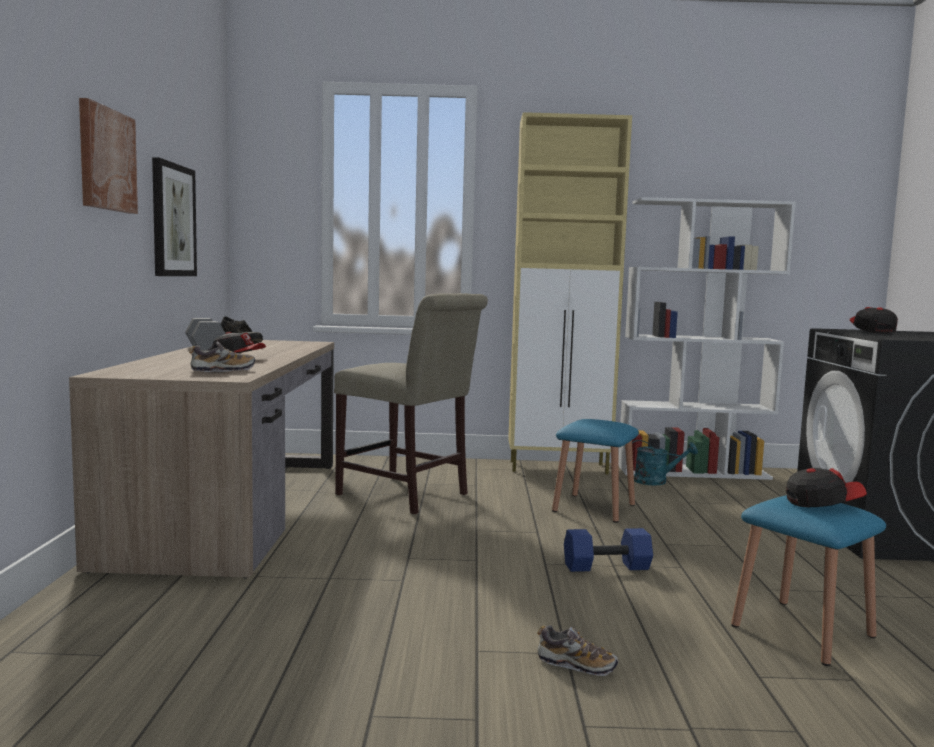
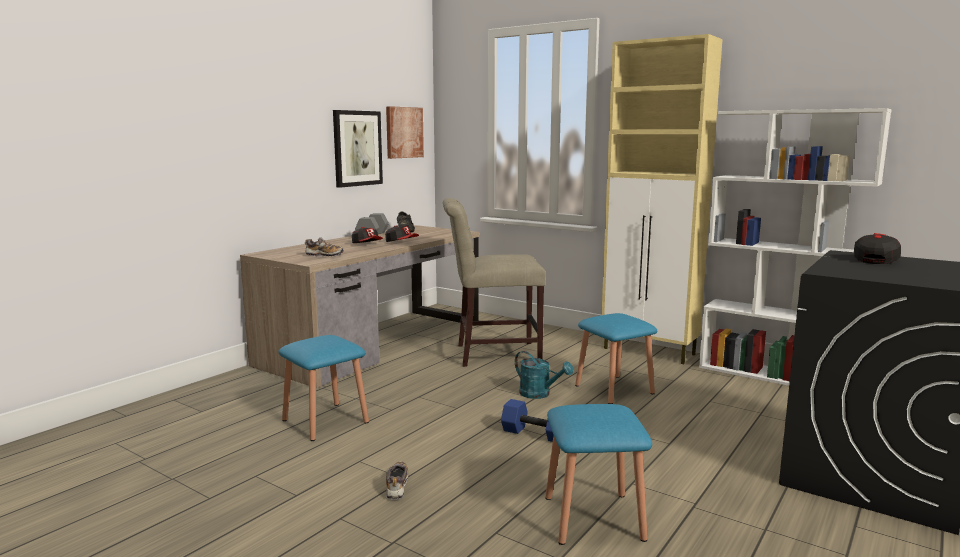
camera: 35 degrees right, 5 degrees up
picture [79,98,138,214] -> picture moved to [386,106,424,159]
beige chair [334,293,488,514] -> beige chair turned 105 degrees clockwise [443,198,546,367]
shoe [537,625,618,676] -> shoe turned 150 degrees counterclockwise [386,461,408,500]
turquoise watering can [632,440,698,485] -> turquoise watering can moved to [515,351,573,399]
cap [786,468,867,507] -> cap moved to [385,225,419,242]
none -> blue stool [278,335,369,441]

